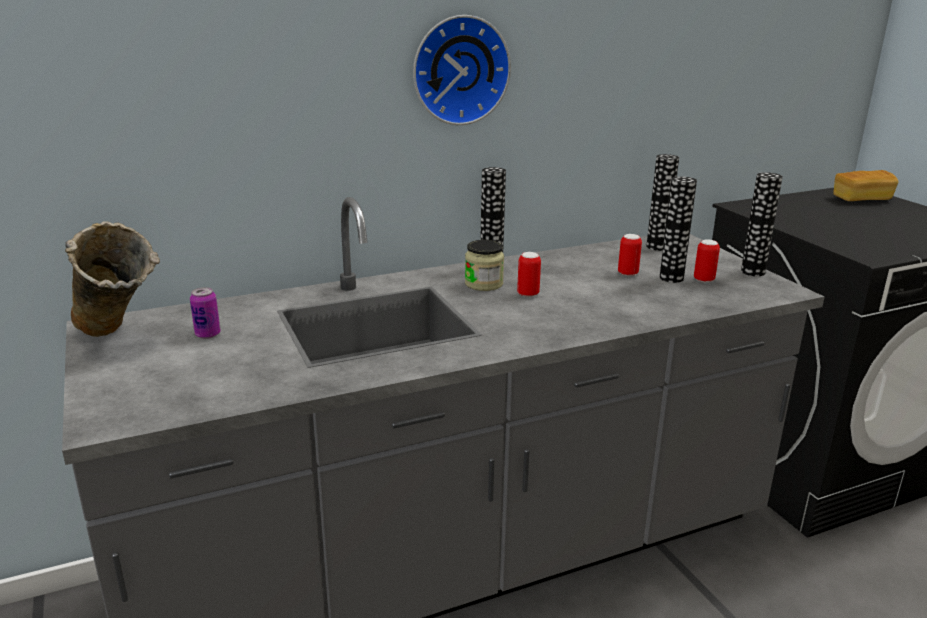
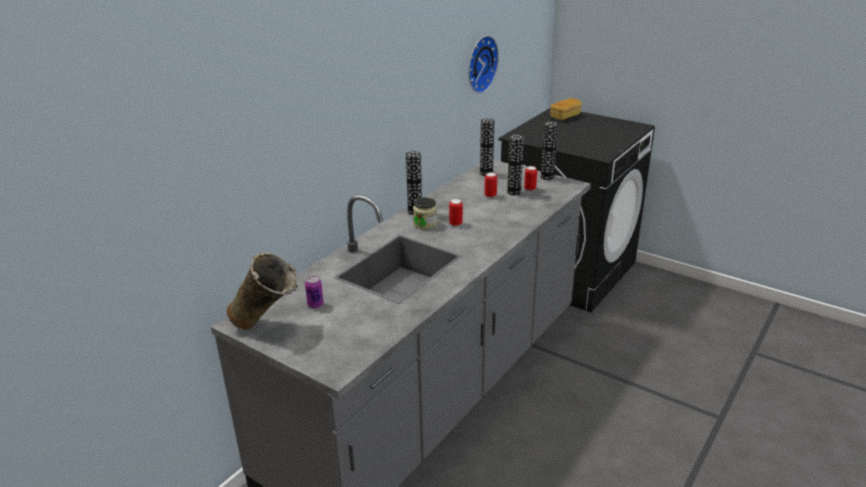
camera: 30 degrees left, 5 degrees up
wall clock [413,15,511,125] -> wall clock moved to [468,35,499,93]

